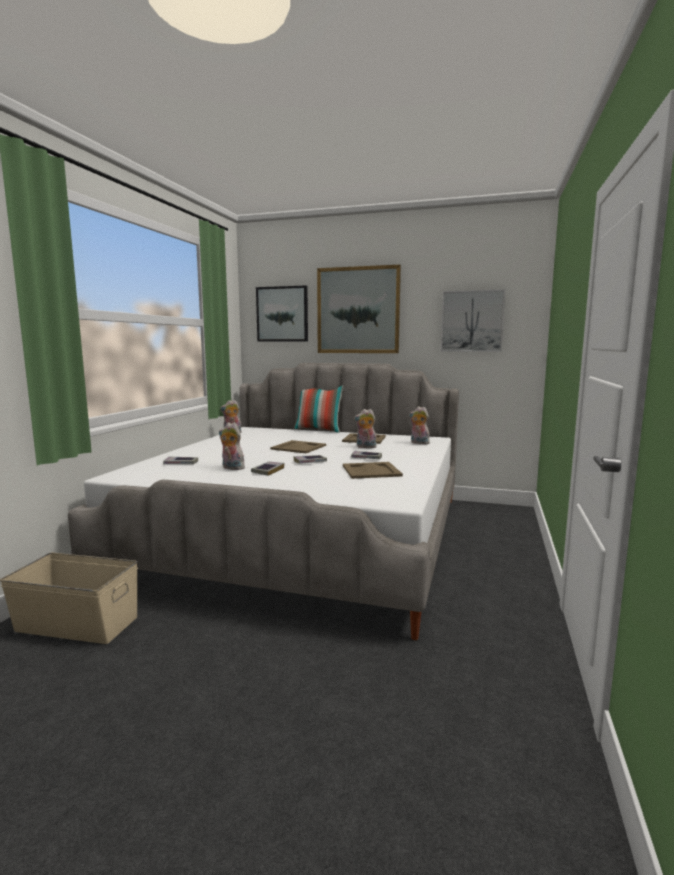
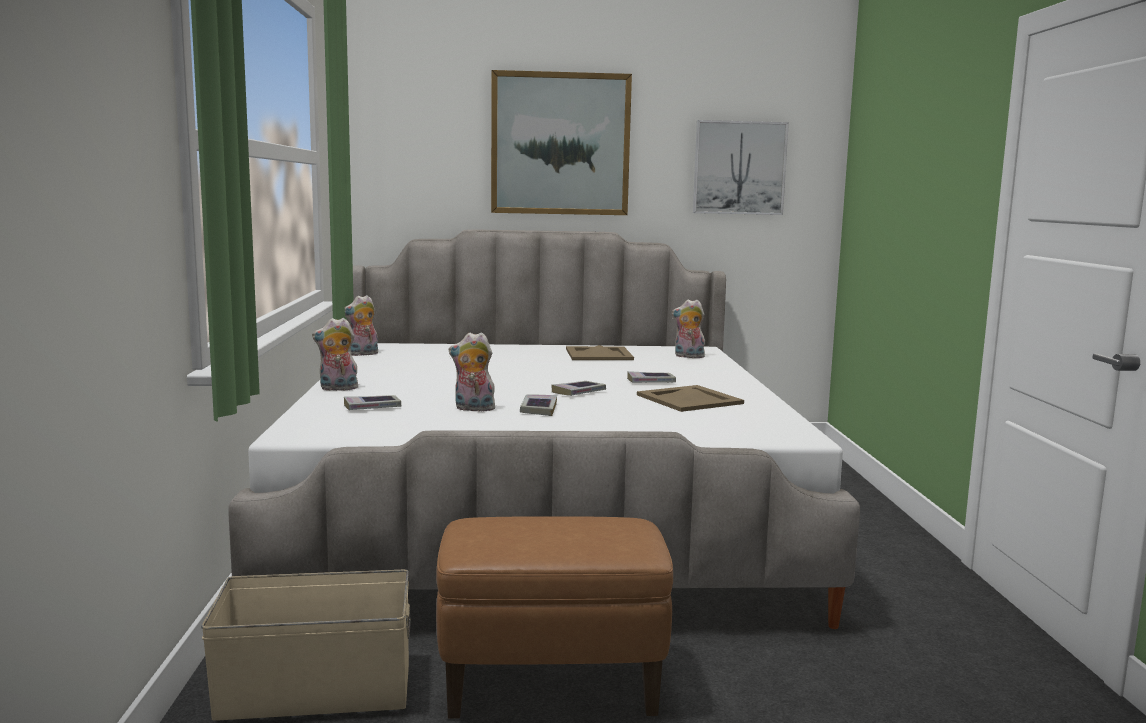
camera: 20 degrees left, 0 degrees up
picture [256,285,308,342] -> none
beige tray [270,440,326,453] -> none
pillow [294,385,344,433] -> none
plush toy [354,409,377,448] -> plush toy moved to [312,318,358,391]
none -> brown ottoman [436,516,673,719]

